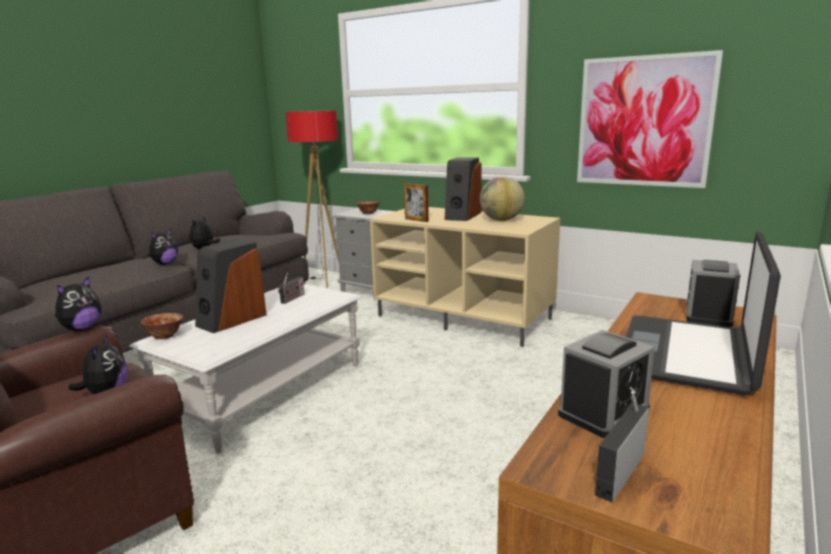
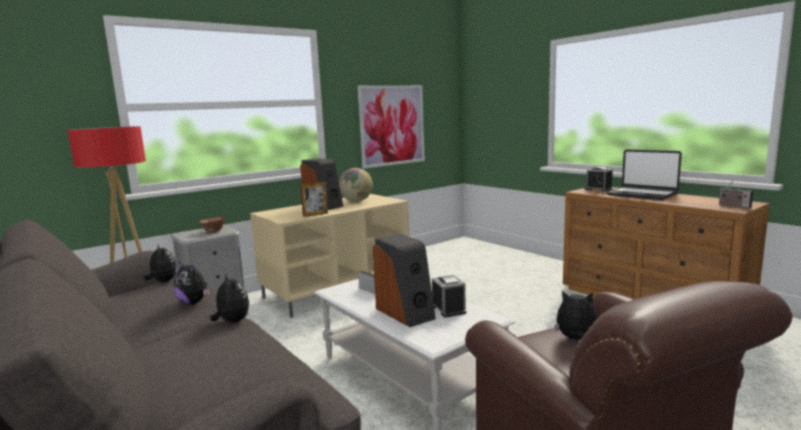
camera: 70 degrees left, 5 degrees down
plush toy [55,277,101,331] -> plush toy moved to [144,243,177,282]
bowl [141,313,183,339] -> none
alarm clock [558,330,655,438] -> alarm clock moved to [432,275,466,318]

